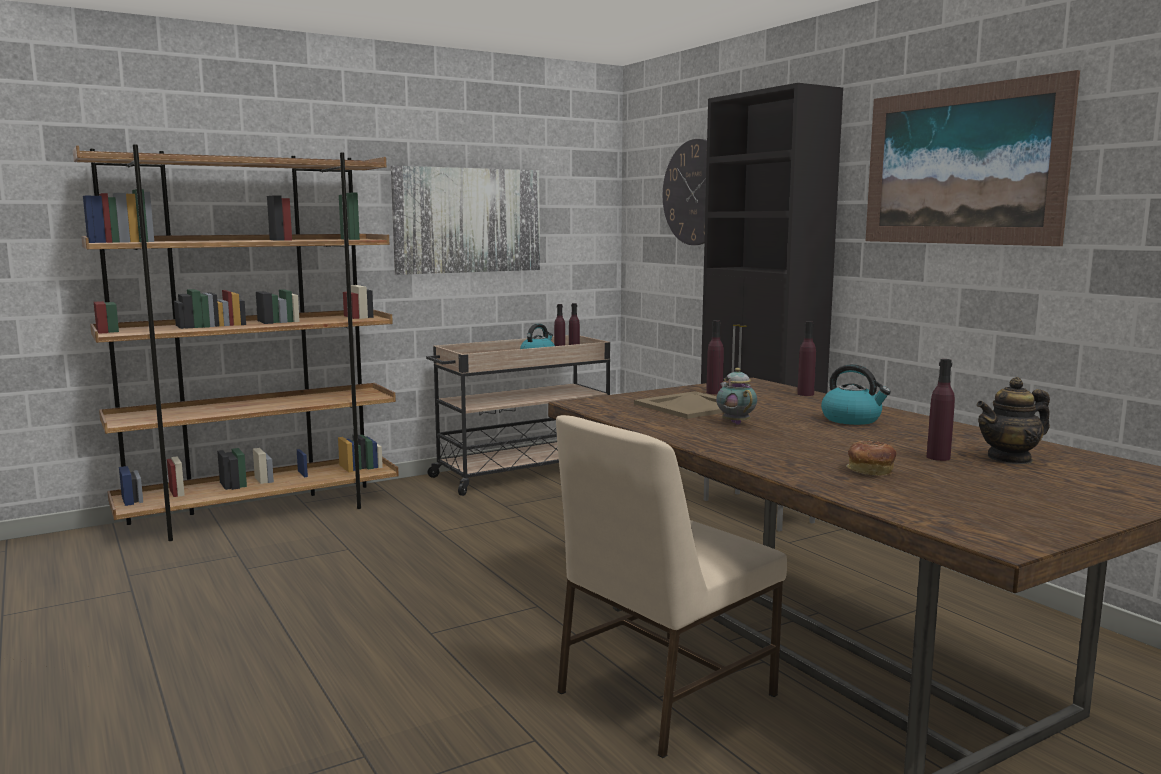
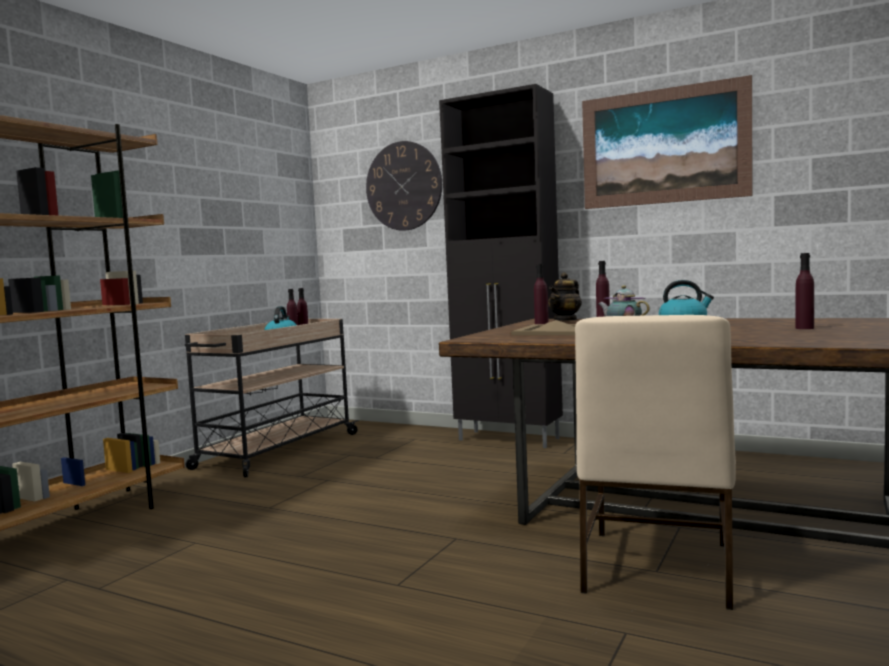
camera: 30 degrees left, 5 degrees down
picture [391,166,540,275] -> none
bread [847,440,897,476] -> none
teapot [977,377,1050,464] -> teapot moved to [548,272,582,321]

